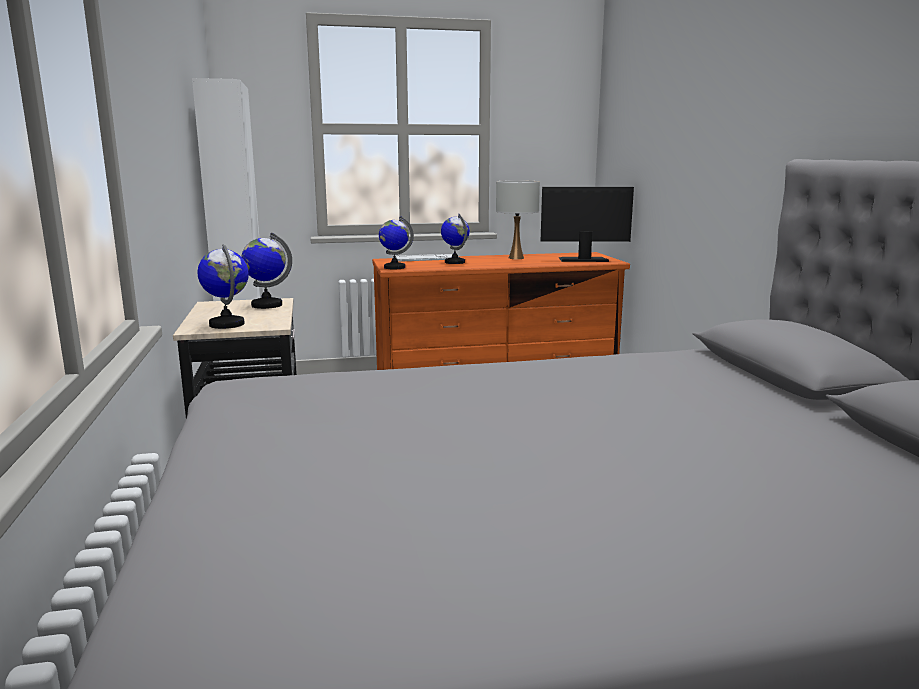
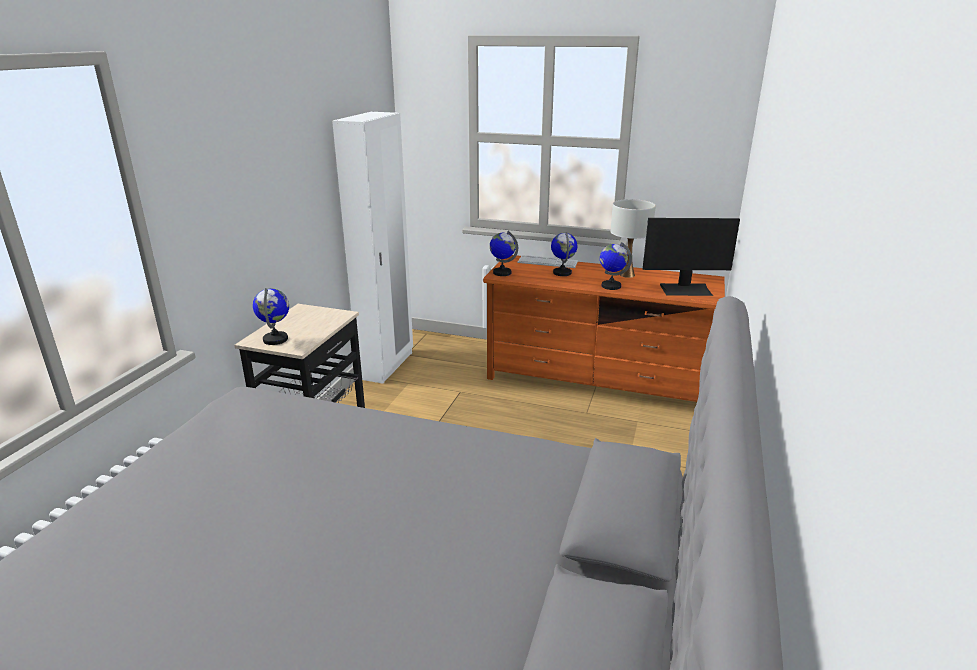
camera: 30 degrees right, 10 degrees up
globe [241,233,292,309] -> globe moved to [600,242,632,290]
monitor [541,187,634,262] -> monitor turned 150 degrees clockwise [643,218,740,296]

